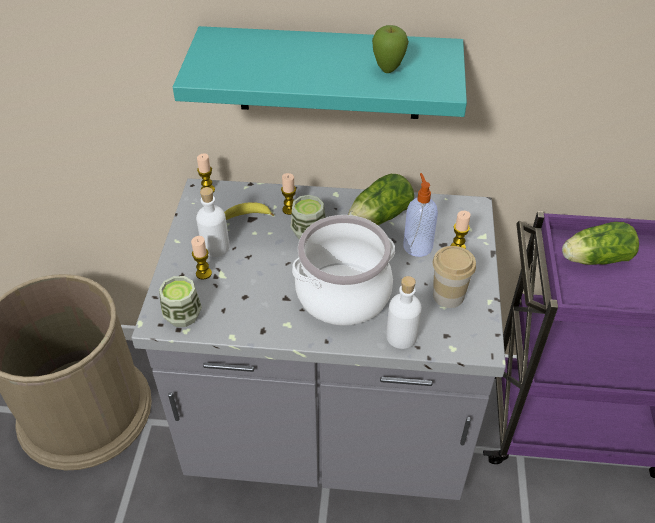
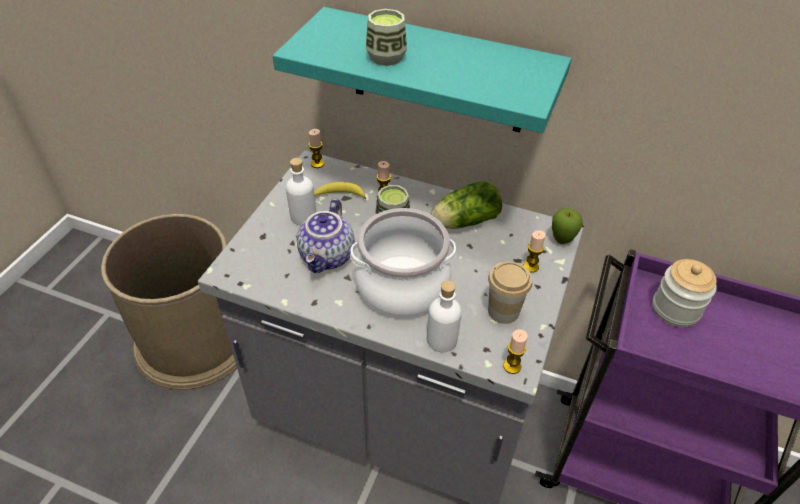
camera: 15 degrees right, 0 degrees up
cup [159,276,202,327] -> cup moved to [366,9,407,66]
candle [191,236,212,280] -> candle moved to [503,329,528,374]
apple [372,25,409,73] -> apple moved to [552,208,583,244]
soap dispenser [403,173,438,257] -> none
lettuce [562,222,639,265] -> jar [652,259,717,327]
none -> teapot [297,198,355,273]

